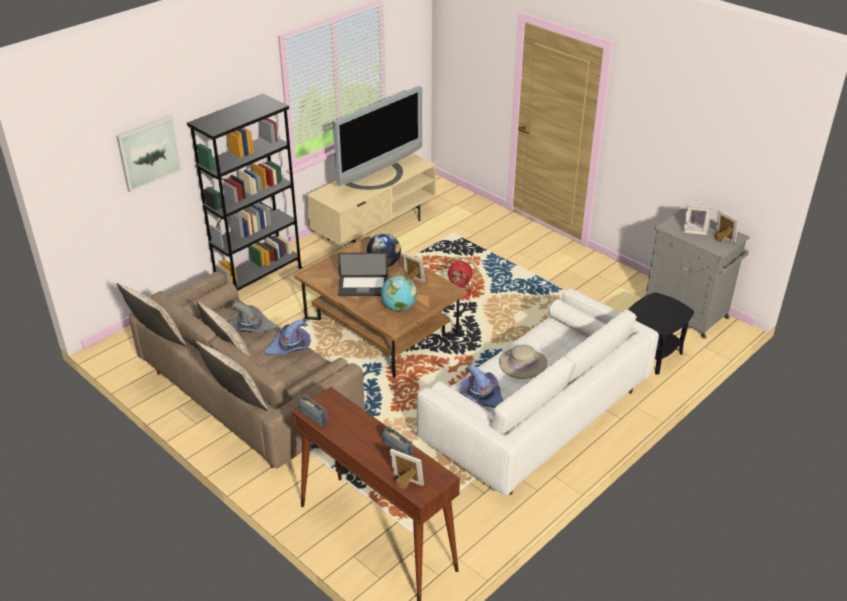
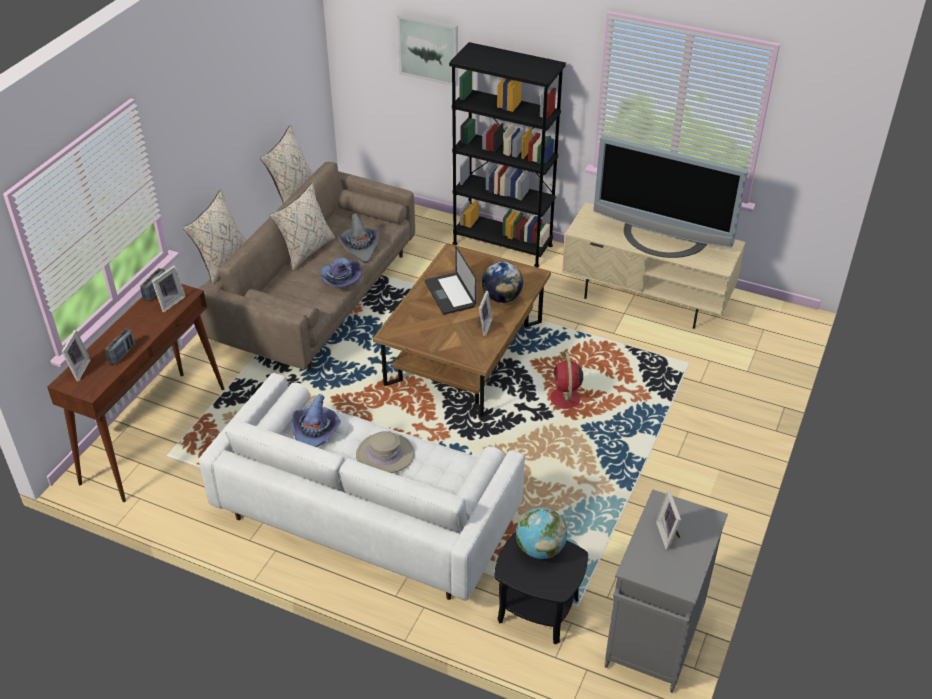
camera: 70 degrees right, 5 degrees up
globe [381,275,417,312] -> globe moved to [516,507,567,559]
picture frame [715,210,738,245] -> picture frame moved to [152,265,186,312]

